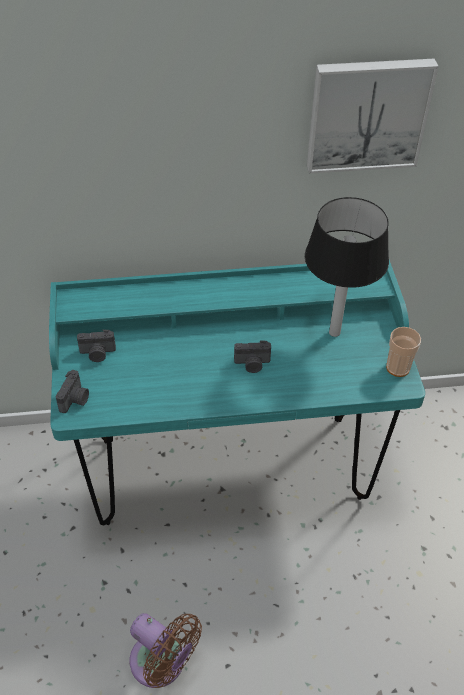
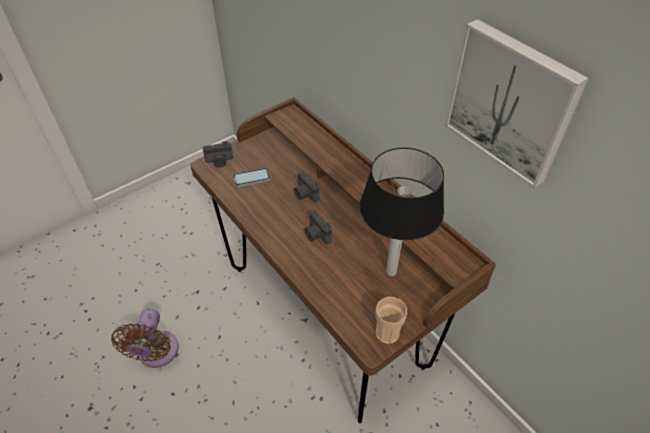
camera: 60 degrees right, 0 degrees up
turquoise desk [49,260,425,525] -> brown desk [190,97,496,423]
camera [77,330,116,362] -> camera moved to [294,171,319,202]
none -> phone [233,168,271,187]

